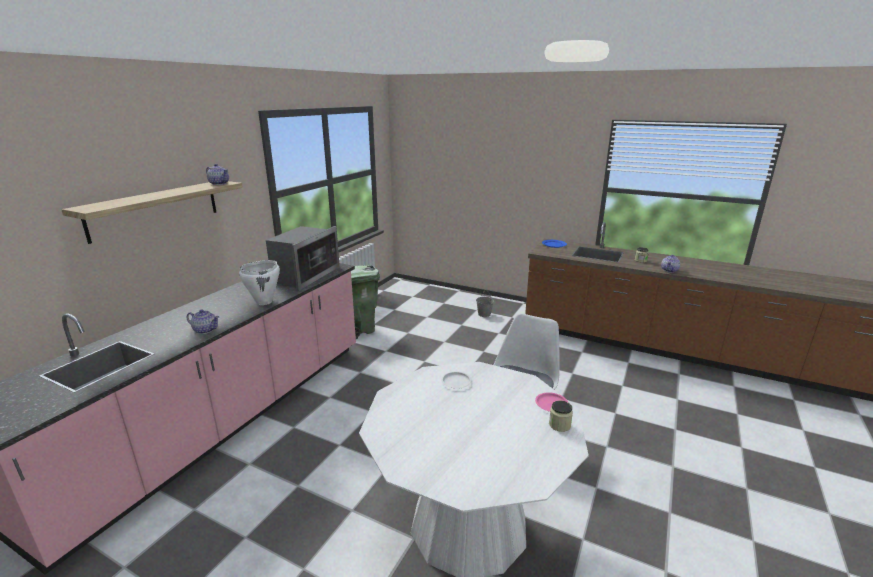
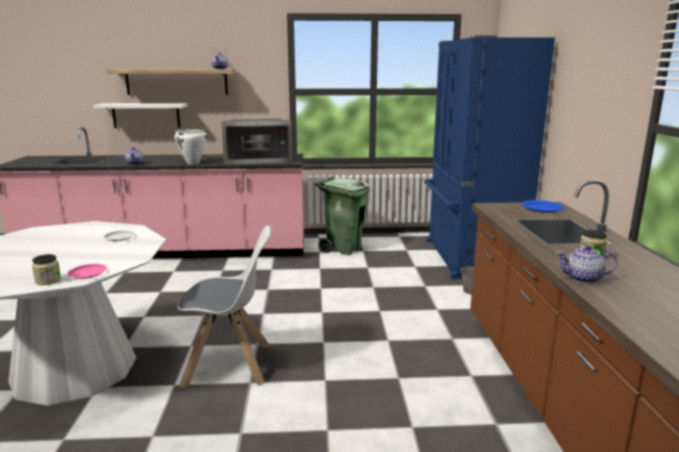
camera: 60 degrees right, 5 degrees down
none -> white shelf [94,103,188,128]
none -> blue fridge [424,35,555,279]

